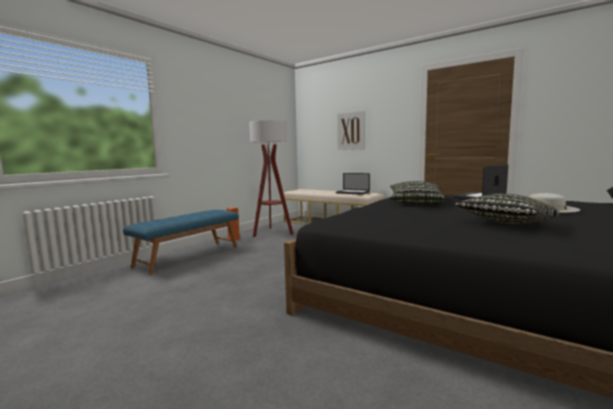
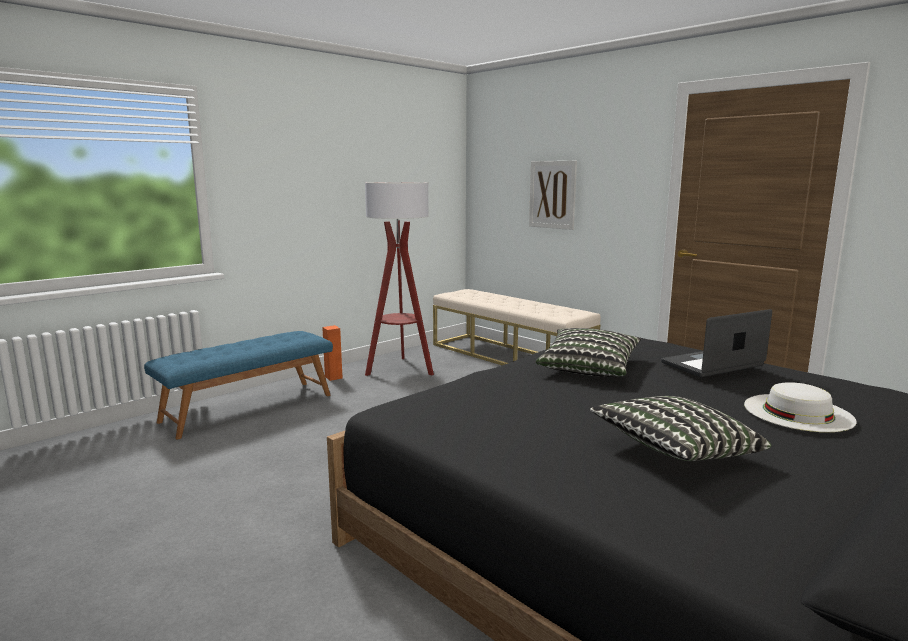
camera: 10 degrees right, 5 degrees up
laptop [336,173,370,195] -> none

